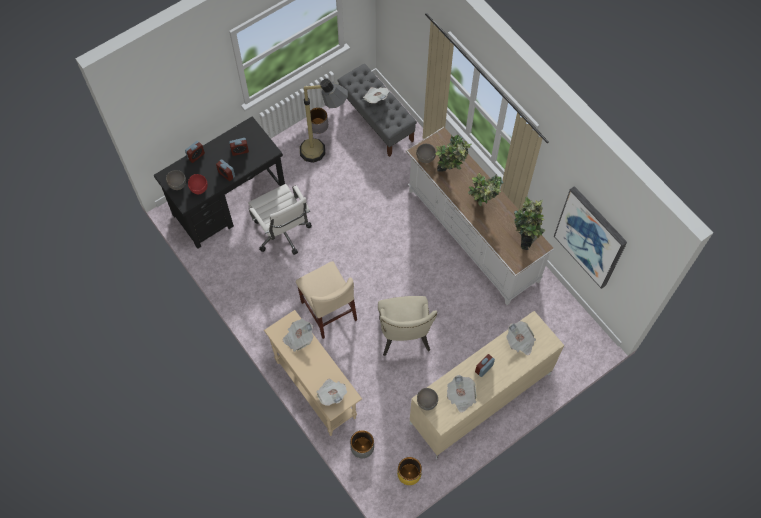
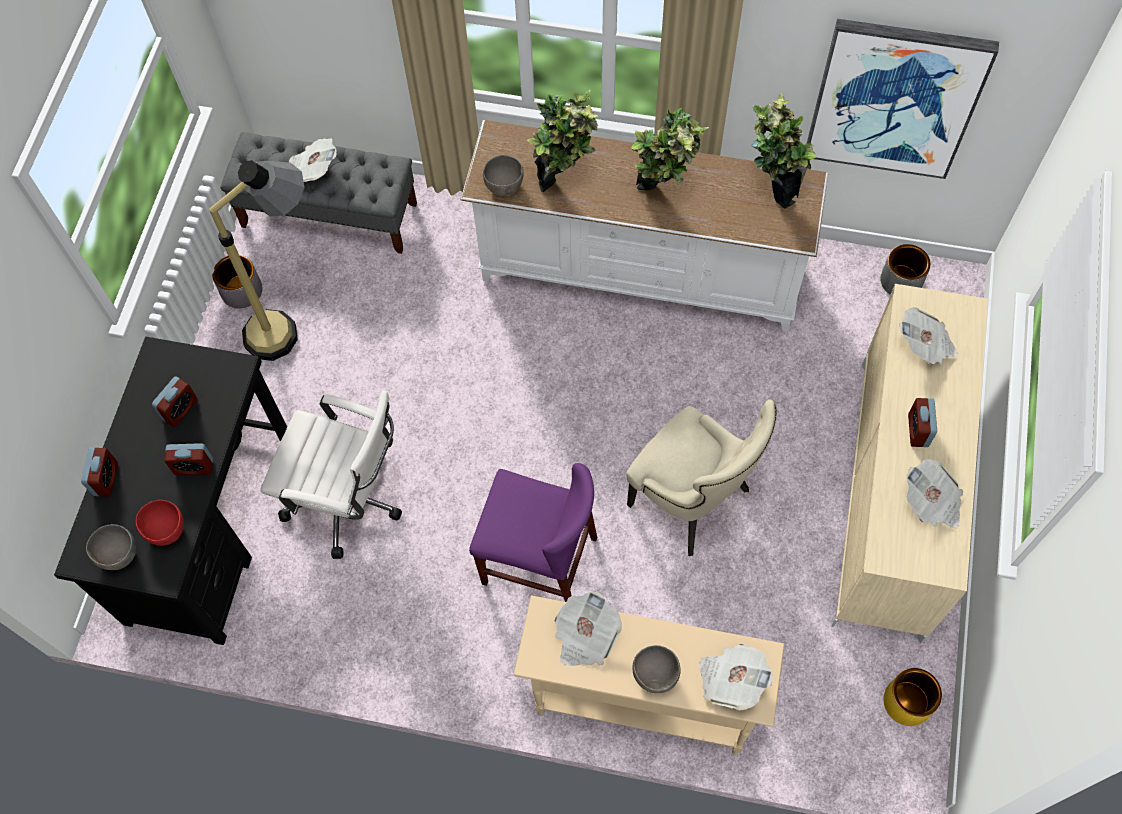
camera: 40 degrees left, 0 degrees up
beige chair [296,261,357,339] -> purple chair [469,463,597,602]
grey planter [350,430,374,458] -> grey planter moved to [880,244,931,295]
grey bowl [417,388,438,410] -> grey bowl moved to [633,645,681,693]

